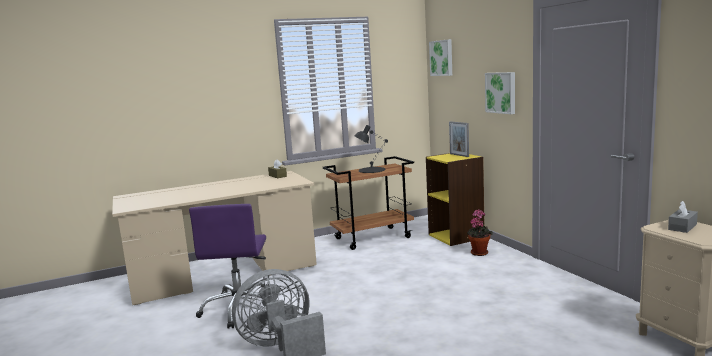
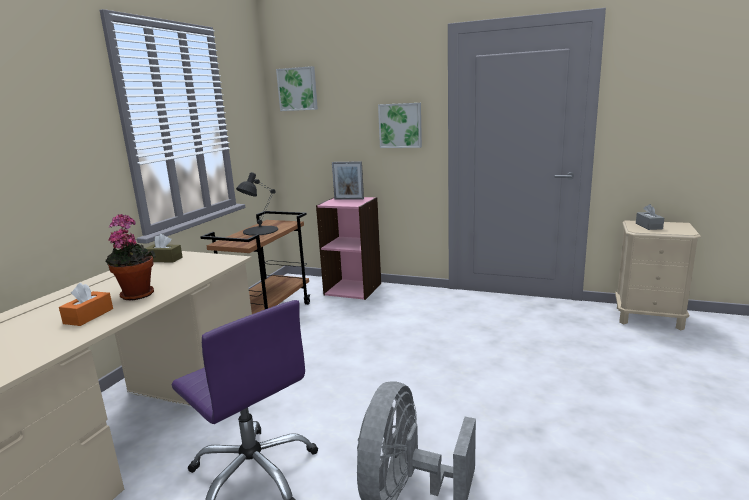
camera: 45 degrees left, 5 degrees up
yellow bookcase [426,153,484,246] -> pink bookcase [316,197,381,300]
potted plant [467,209,493,256] -> potted plant moved to [105,214,156,300]
none -> orange tissue box [59,283,113,326]

